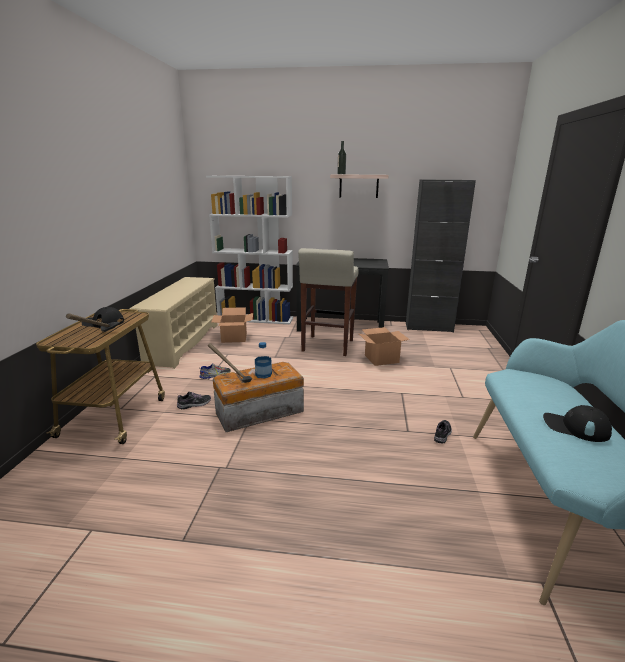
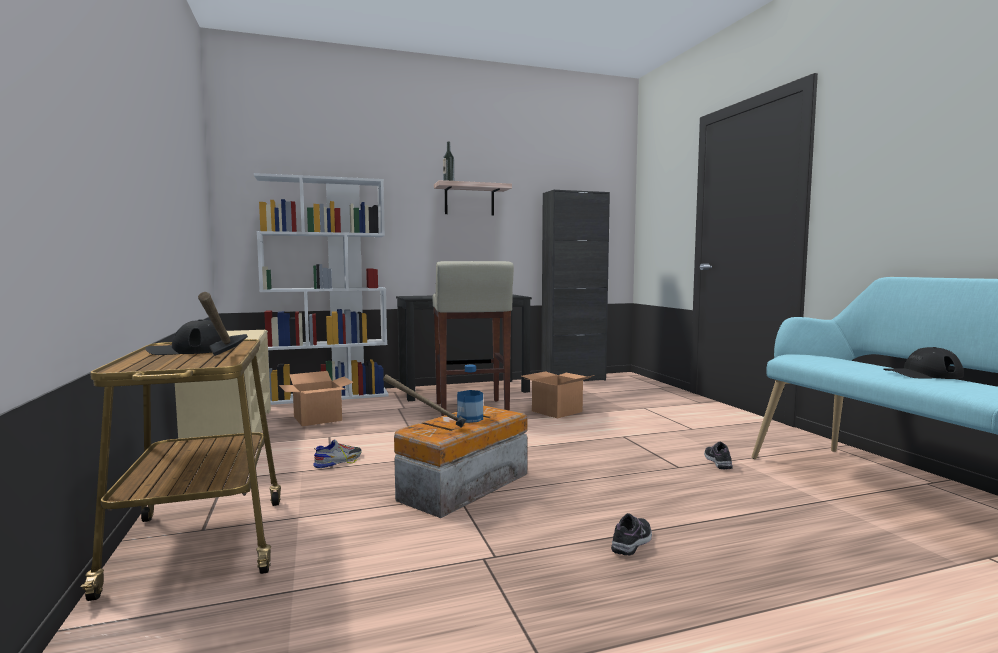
camera: 25 degrees left, 15 degrees down
shoe [177,391,211,409] -> shoe moved to [611,513,652,555]

